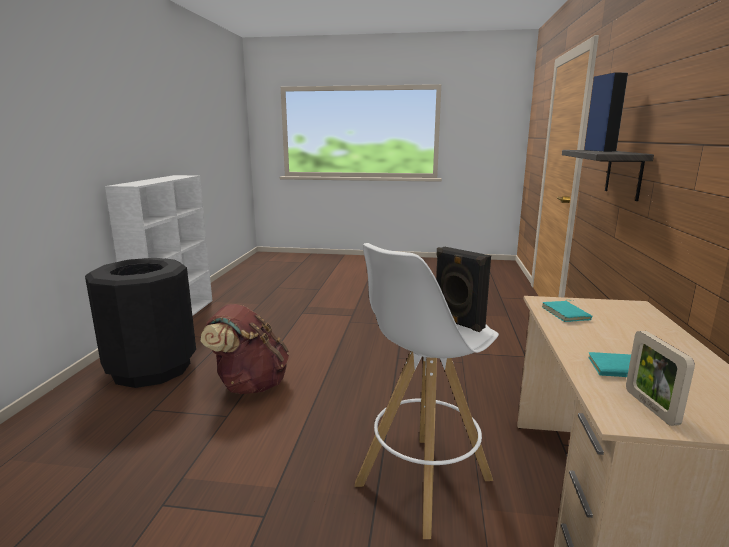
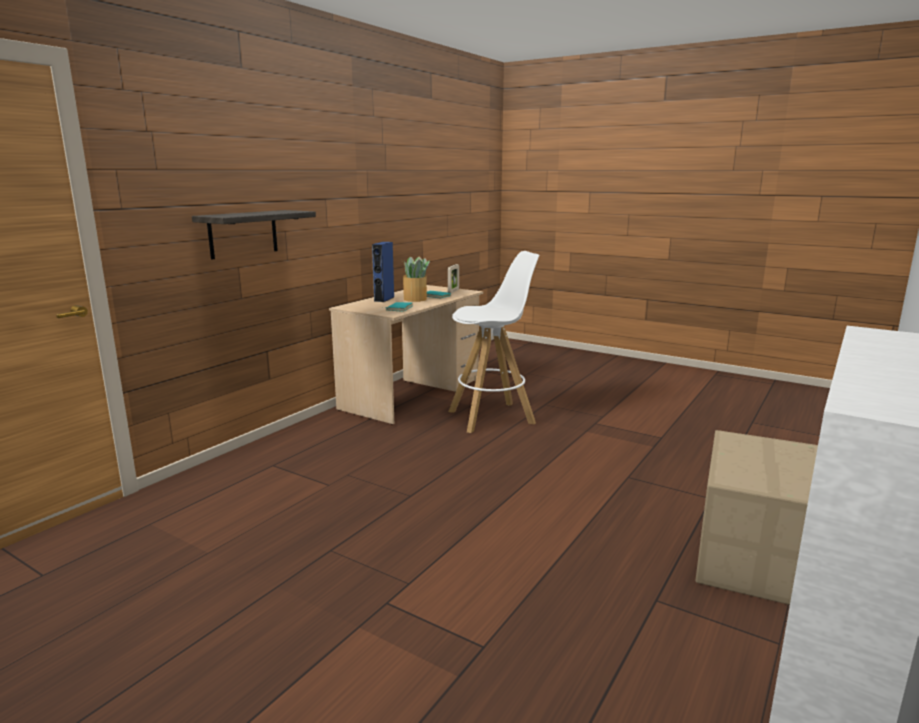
camera: 155 degrees left, 0 degrees up
black trash can [85,258,196,388] -> cardboard box [695,430,818,605]
brown backpack [201,304,289,394] -> none
black speaker [436,247,491,332] -> none
blue speaker [584,72,628,152] -> blue speaker moved to [372,242,394,302]
none -> potted plant [402,257,430,302]

